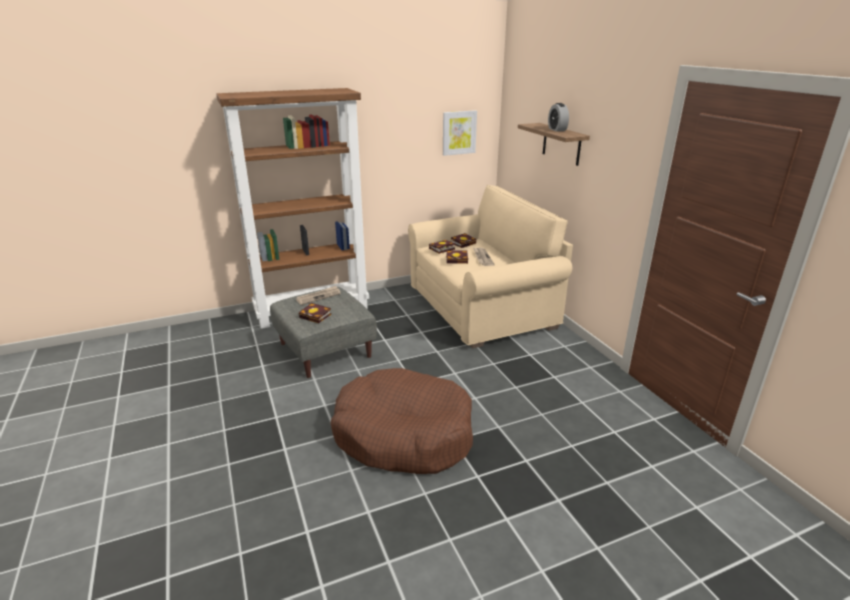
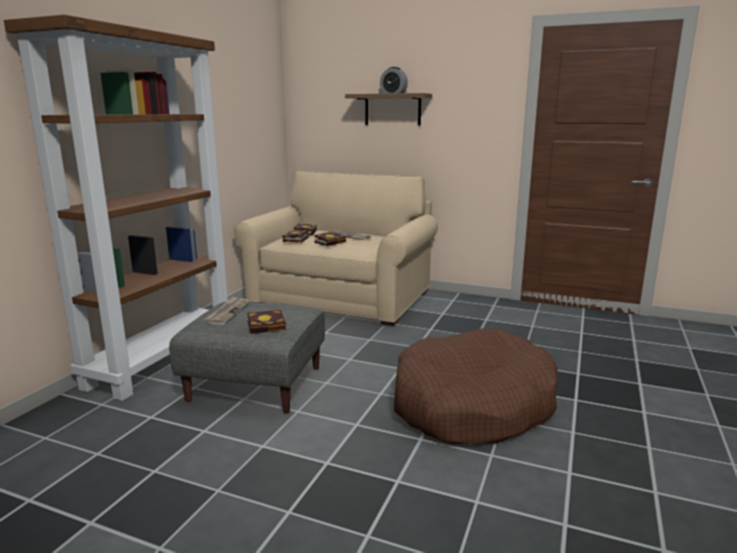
camera: 45 degrees left, 10 degrees down
picture [443,110,477,156] -> none

